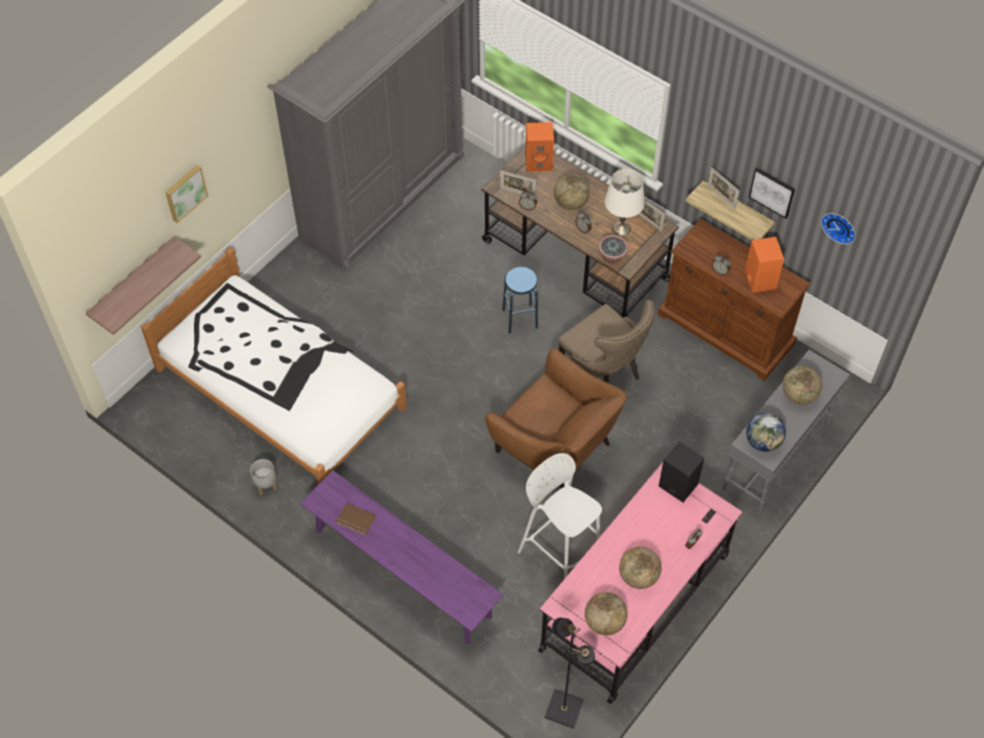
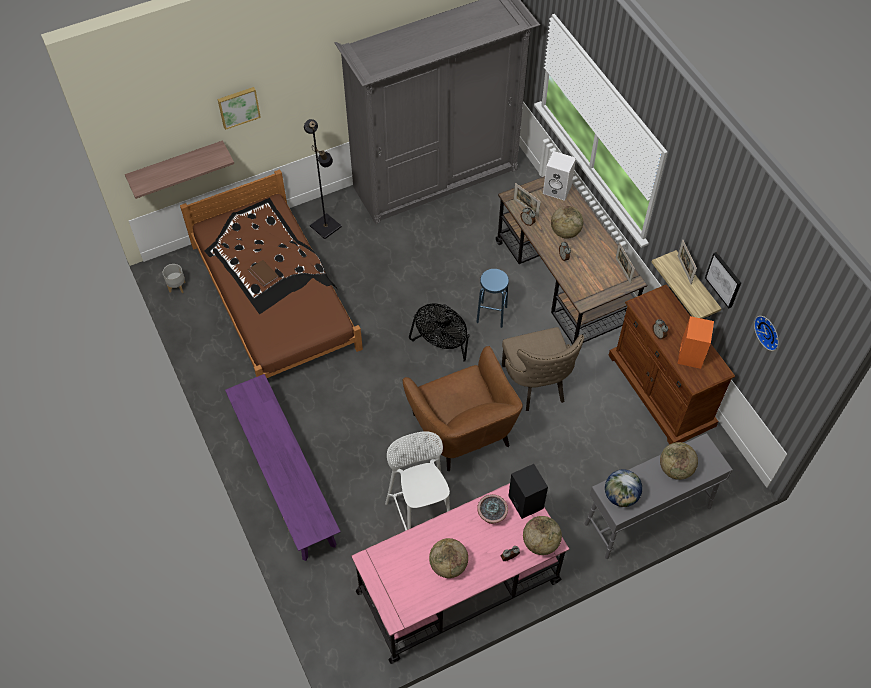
camera: 25 degrees right, 0 degrees up
white bed [141,247,407,485] -> brown bed [180,169,363,378]
grey planter [250,459,277,495] -> grey planter moved to [163,264,186,293]
brown book [336,503,376,535] -> brown book moved to [248,260,279,287]
orange speaker [525,122,554,172] -> white speaker [543,151,576,201]
black floor lamp [544,618,595,729] -> black floor lamp moved to [304,119,342,239]
globe [585,592,628,635] -> globe moved to [523,516,562,555]
potted plant [599,235,628,264] -> potted plant moved to [477,494,508,524]
white table lamp [605,169,645,236] -> none
none -> black fan [409,304,470,361]

